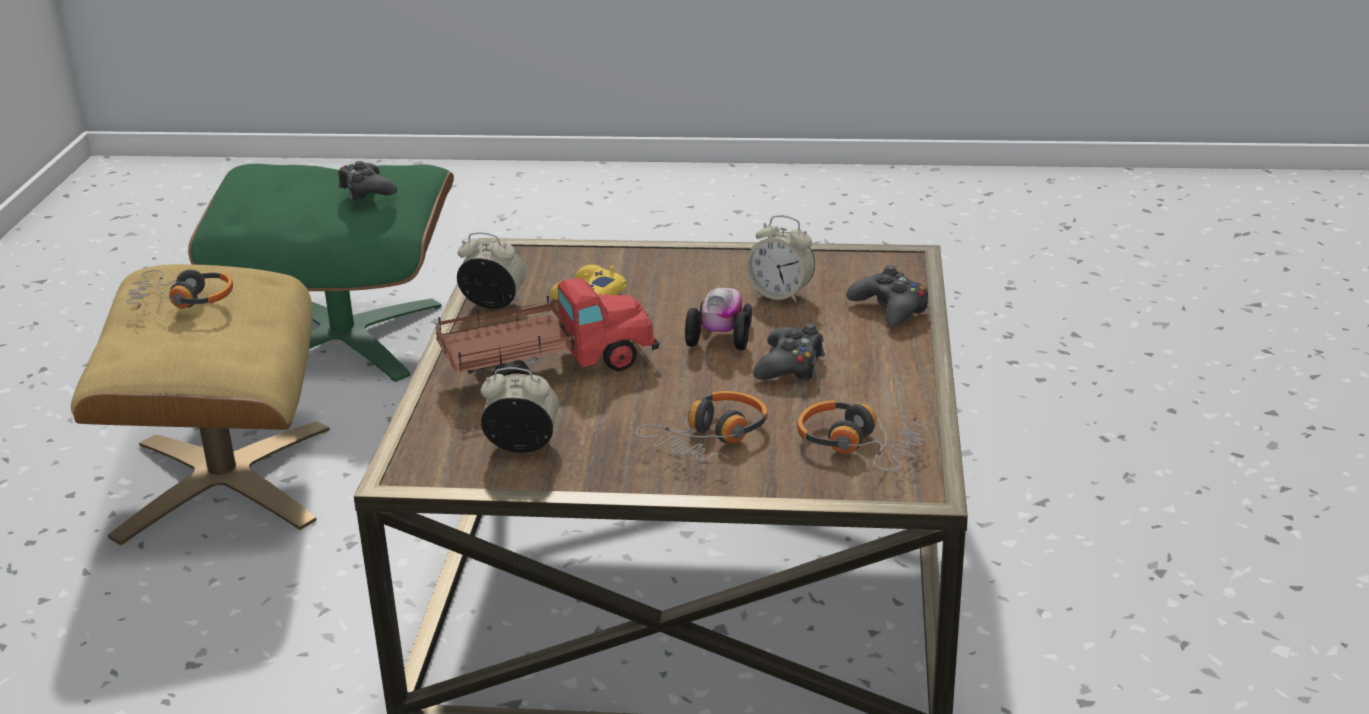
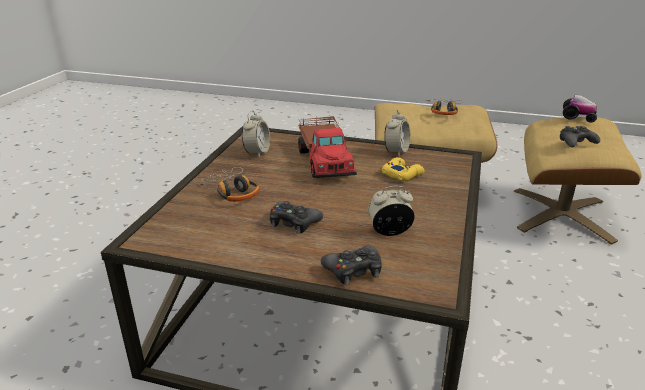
camera: 100 degrees right, 0 degrees up
green ottoman [188,164,454,382] -> beige ottoman [514,117,642,245]
toy car [685,288,752,350] -> toy car moved to [563,95,597,123]
alarm clock [746,215,815,303] -> alarm clock turned 45 degrees clockwise [368,186,415,236]
headphones [797,400,928,471] -> none

